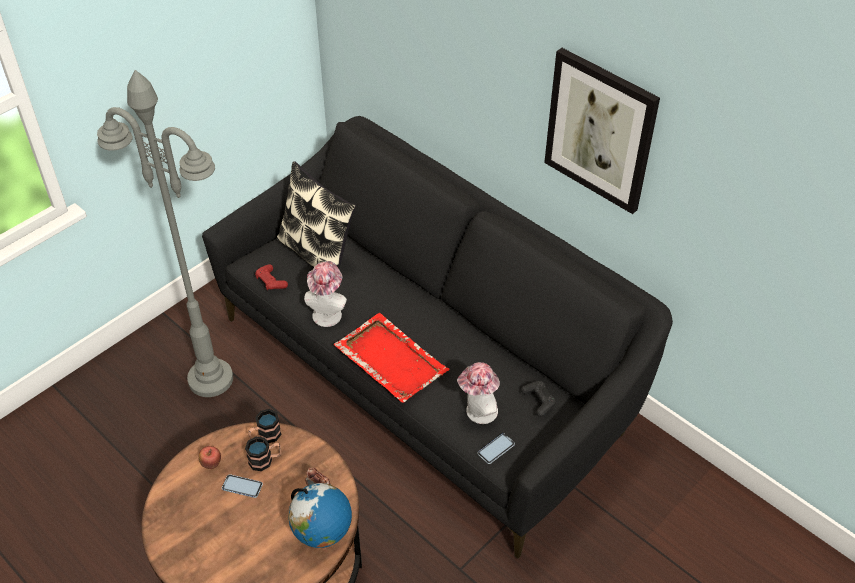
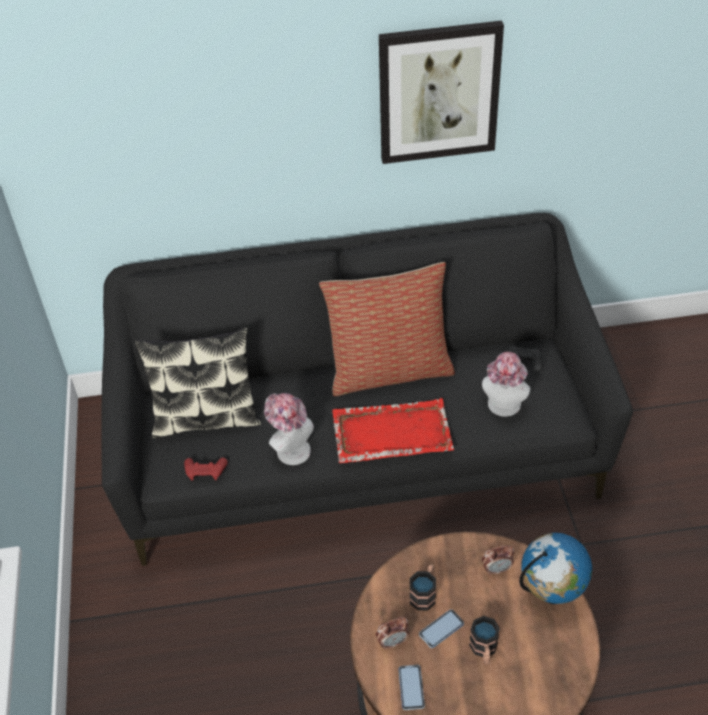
camera: 50 degrees left, 0 degrees up
grey floor lamp [97,70,233,397] -> none
apple [199,446,221,469] -> alarm clock [376,616,409,650]
mug [248,409,281,443] -> mug moved to [469,616,500,665]
phone [478,433,515,464] -> phone moved to [399,665,425,710]
none -> pillow [319,262,455,396]

